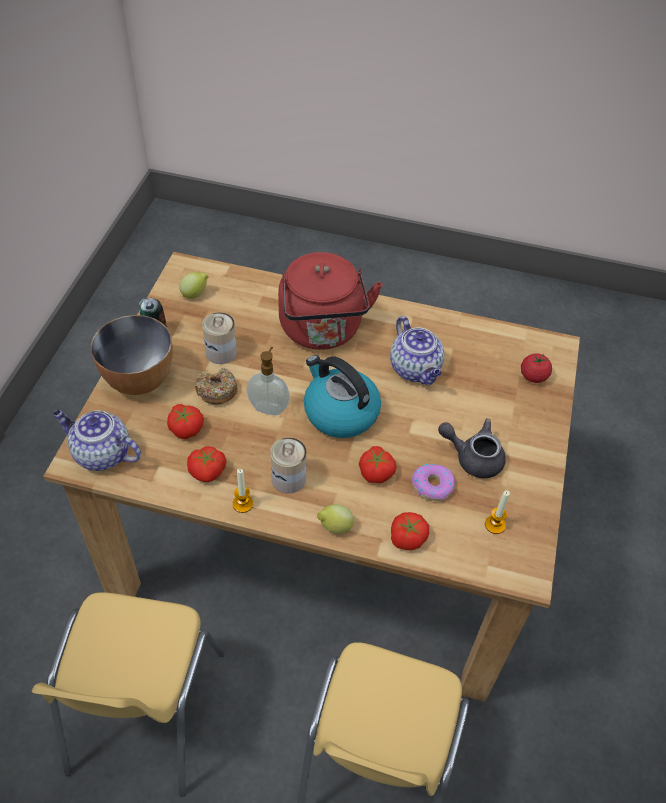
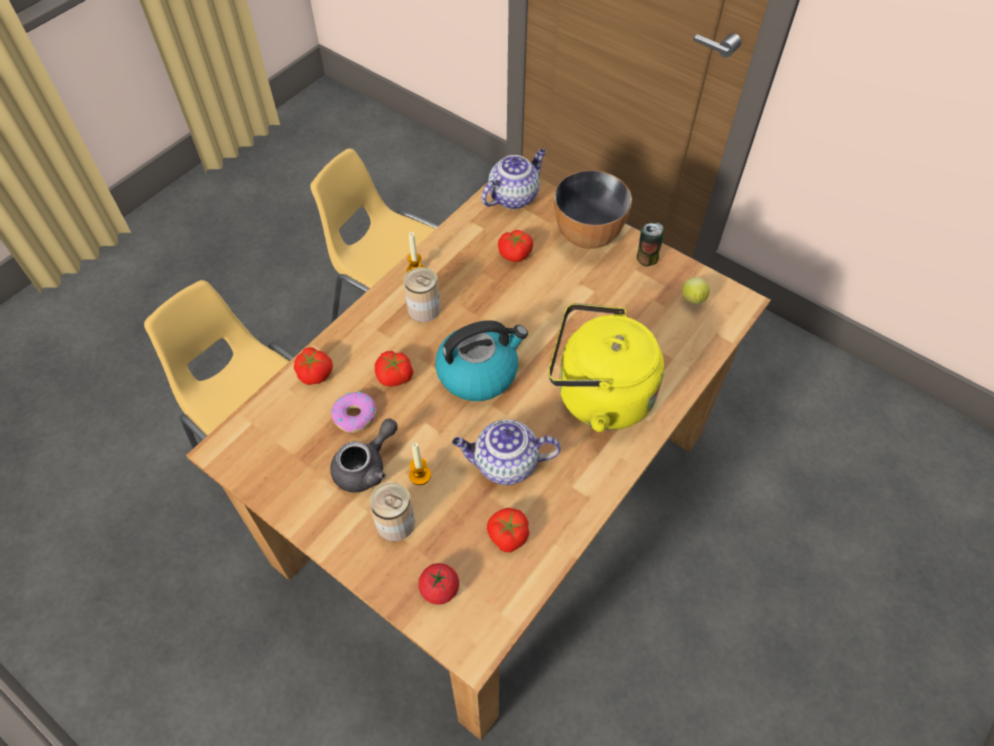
camera: 115 degrees right, 5 degrees up
tomato [187,446,226,482] -> tomato moved to [487,508,530,552]
donut [195,368,238,404] -> none
can [202,312,237,364] -> can moved to [369,482,415,541]
soap dispenser [246,347,290,415] -> none
red kettle [278,252,383,350] -> yellow kettle [549,303,664,432]
lemon [317,504,354,534] -> none
candle [485,490,510,534] -> candle moved to [409,443,431,485]

